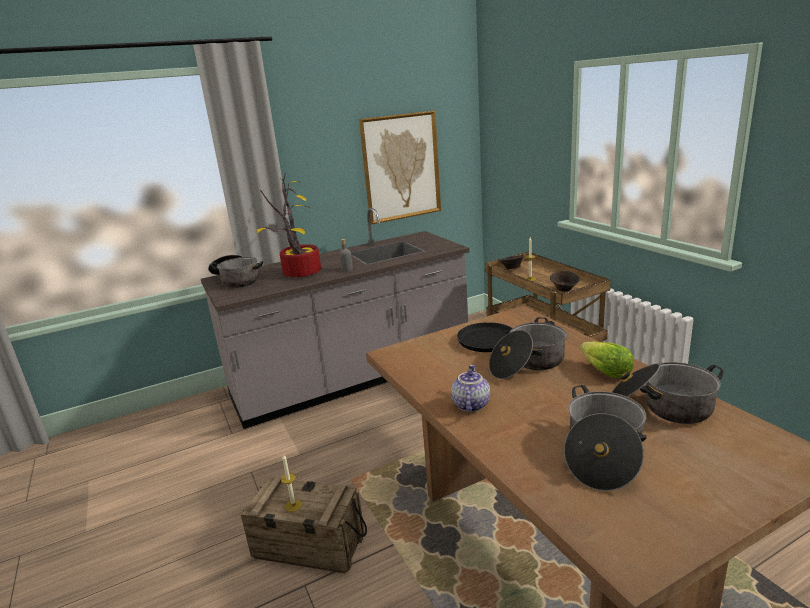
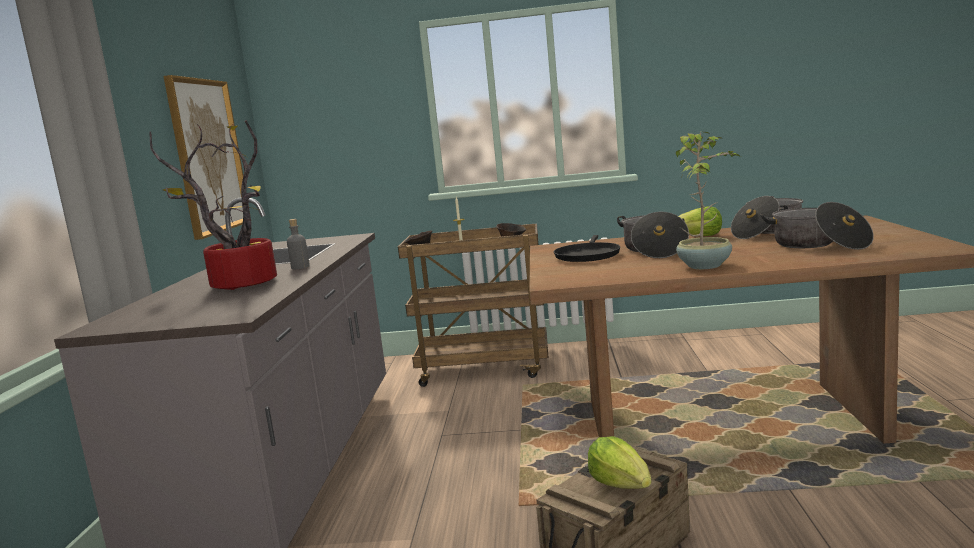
camera: 60 degrees left, 10 degrees down
cooking pot [208,255,263,288] -> none
candle [281,454,302,512] -> lettuce [588,436,652,489]
teapot [451,365,490,412] -> potted plant [676,132,741,269]

